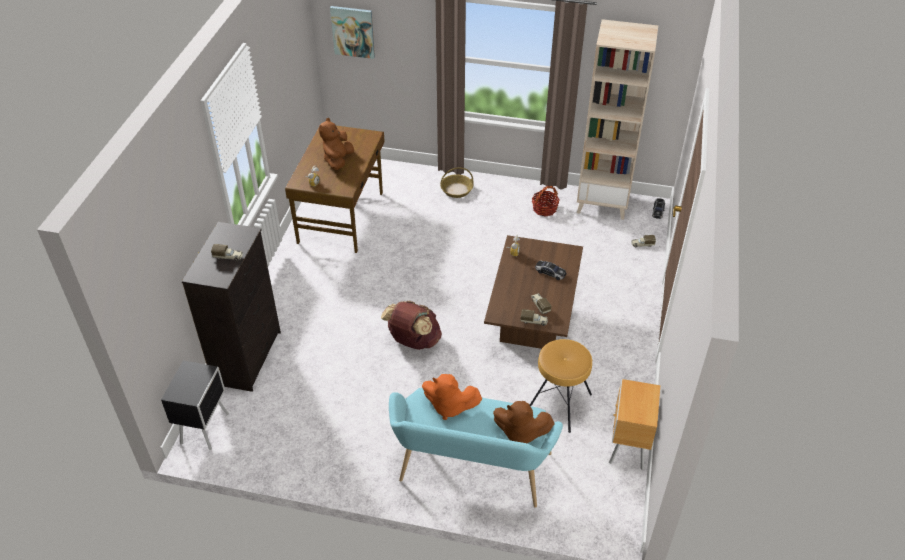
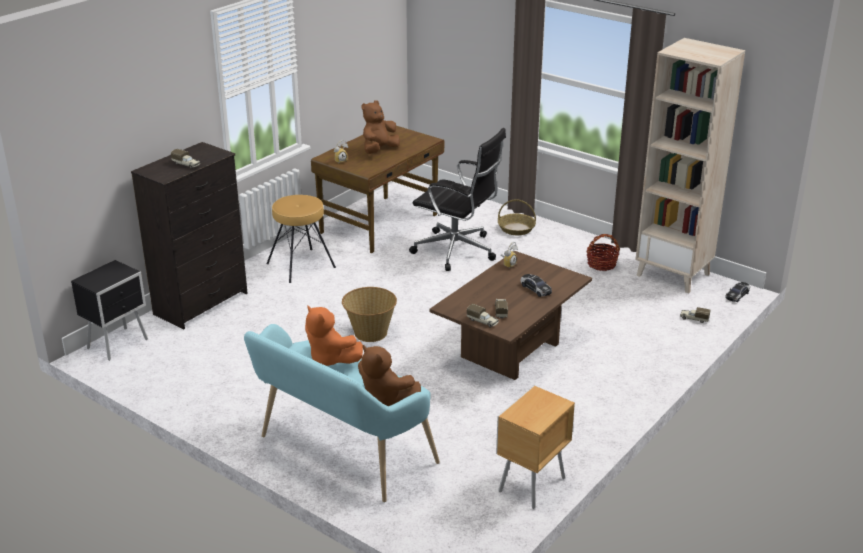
camera: 25 degrees right, 15 degrees down
picture [330,6,375,59] -> none
brown backpack [381,301,442,350] -> basket [342,287,397,342]
brown stool [530,339,592,433] -> brown stool moved to [266,195,336,283]
none -> black office chair [409,128,506,271]

